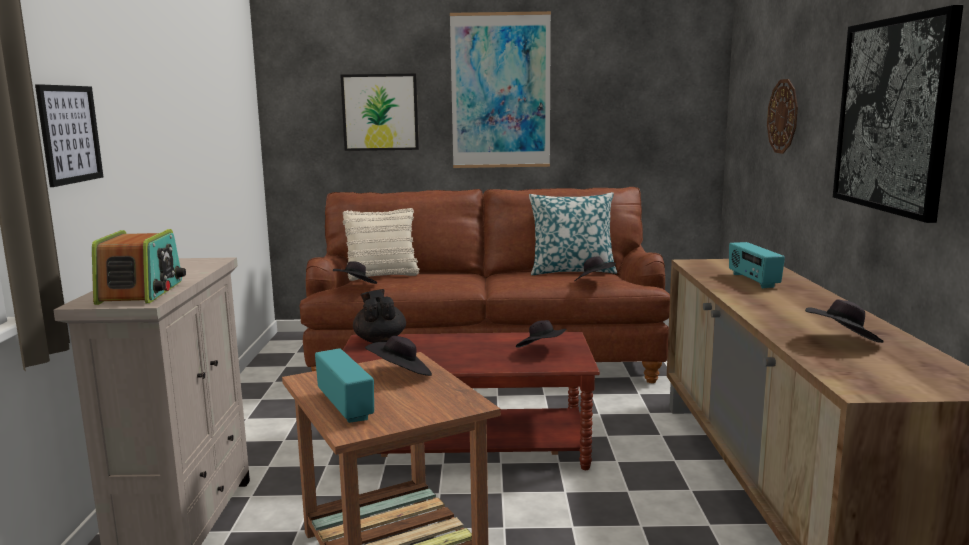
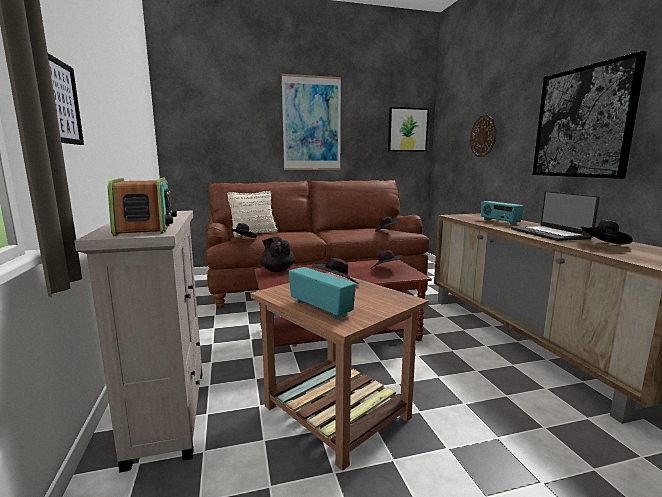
camera: 15 degrees left, 0 degrees up
picture [340,73,419,151] -> picture moved to [388,107,429,152]
pillow [529,192,617,275] -> none
none -> laptop [511,191,600,241]

